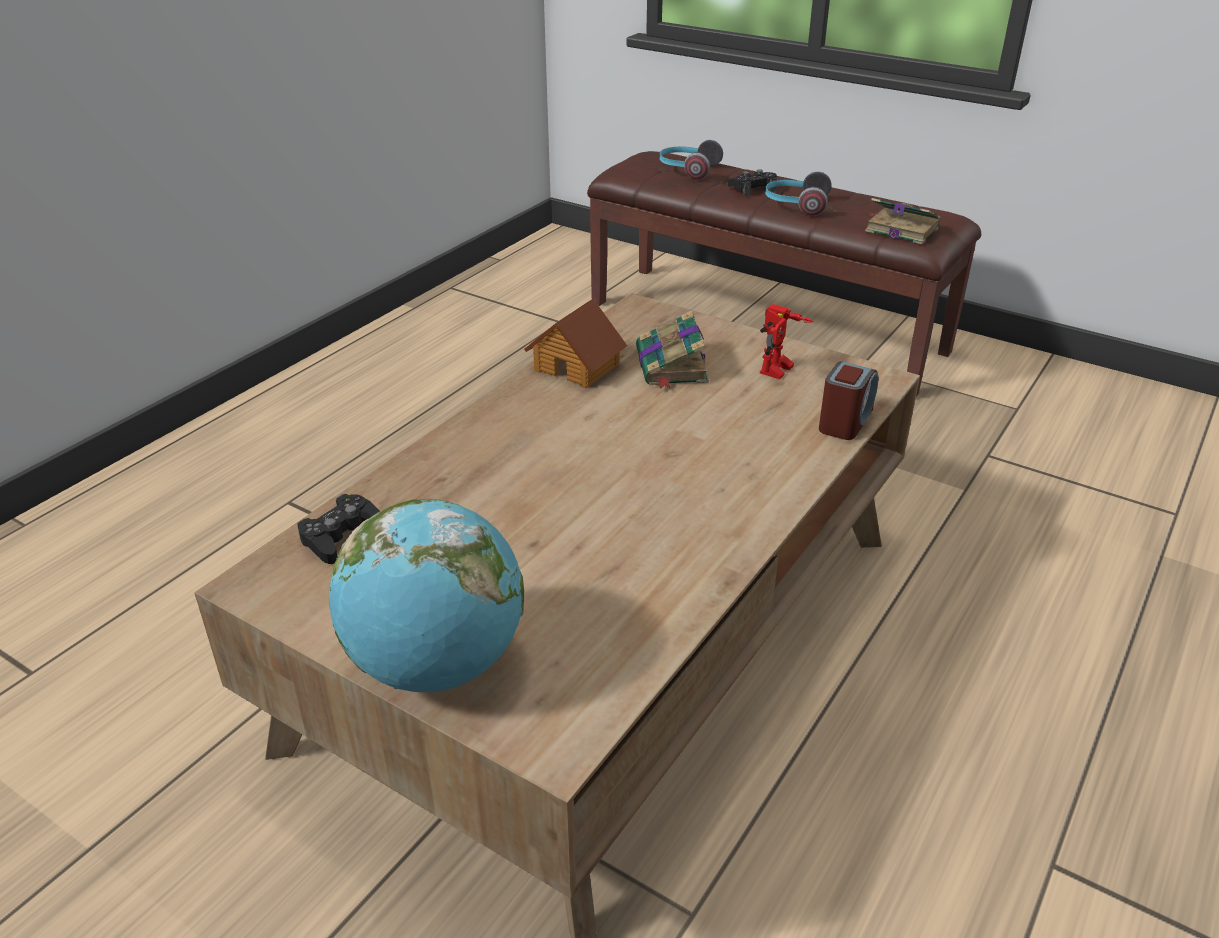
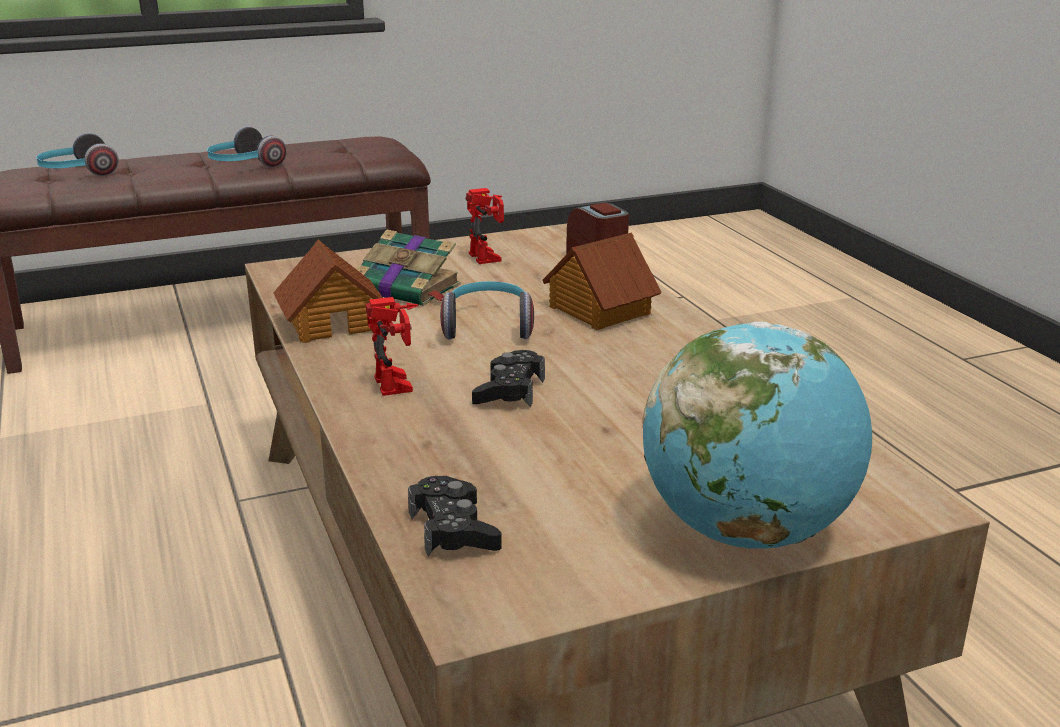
camera: 55 degrees left, 10 degrees down
black game controller [728,169,777,196] -> black game controller moved to [472,350,545,407]
book [865,198,941,244] -> none
none -> toy robot [366,297,419,396]
none -> headphones [440,281,534,340]
none -> toy house [542,232,662,330]

